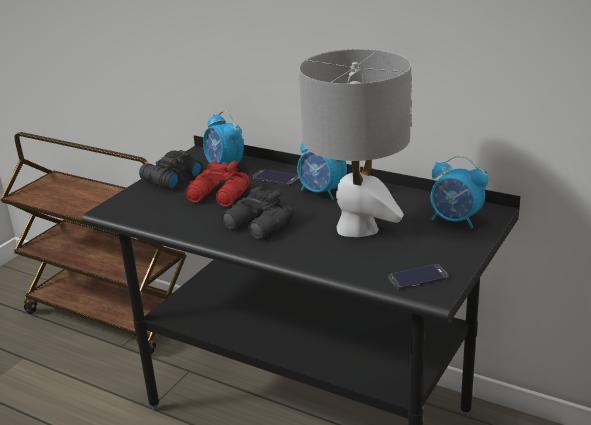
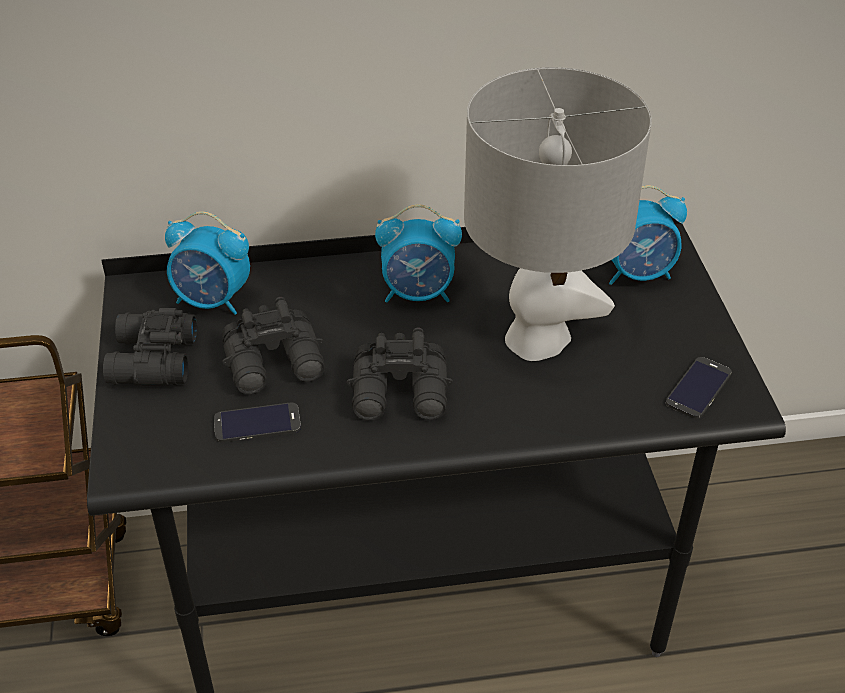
camera: 40 degrees left, 15 degrees up
red binoculars [185,161,250,207] -> black binoculars [222,297,325,395]
phone [253,169,299,186] -> phone moved to [214,403,301,443]

